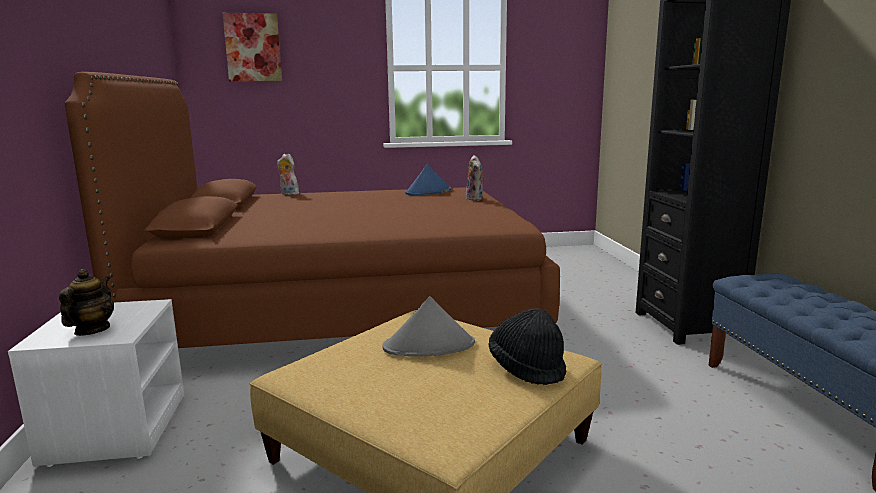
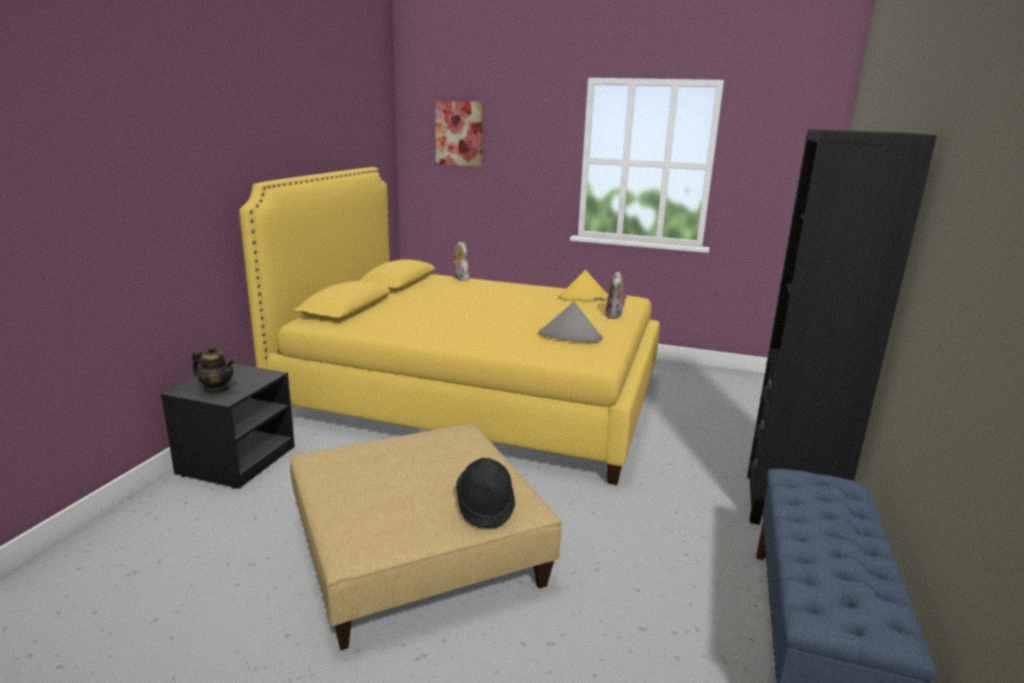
camera: 25 degrees right, 5 degrees up
white nightstand [8,299,184,467] -> black nightstand [161,362,295,489]
teapot [59,269,114,336] -> teapot turned 75 degrees clockwise [192,345,235,393]
brown bed [65,72,560,348] -> yellow bed [239,167,660,485]
grey hat [382,296,475,357] -> grey hat moved to [539,302,603,342]
blue hat [405,164,451,195] -> yellow hat [559,270,608,302]

